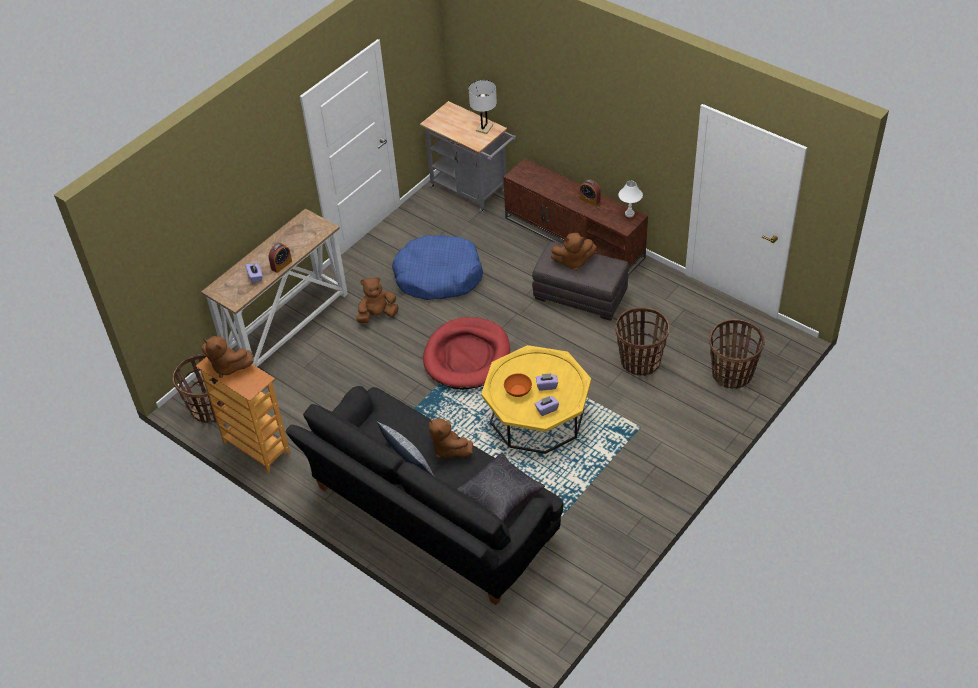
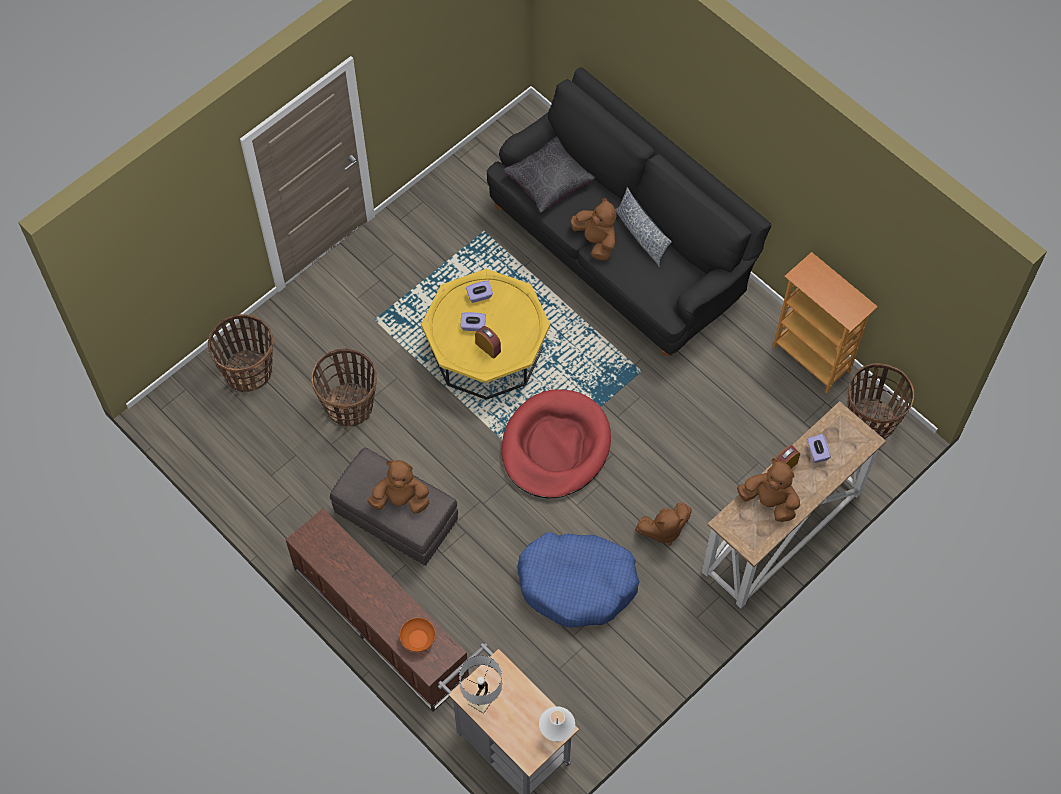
camera: 175 degrees left, 15 degrees up
brown plush toy [202,336,254,378] -> brown plush toy moved to [737,458,800,522]
orange bowl [504,373,532,397] -> orange bowl moved to [400,618,435,652]
alarm clock [580,179,601,206] -> alarm clock moved to [475,326,501,359]
white table lamp [618,181,643,217] -> white table lamp moved to [539,706,575,742]

